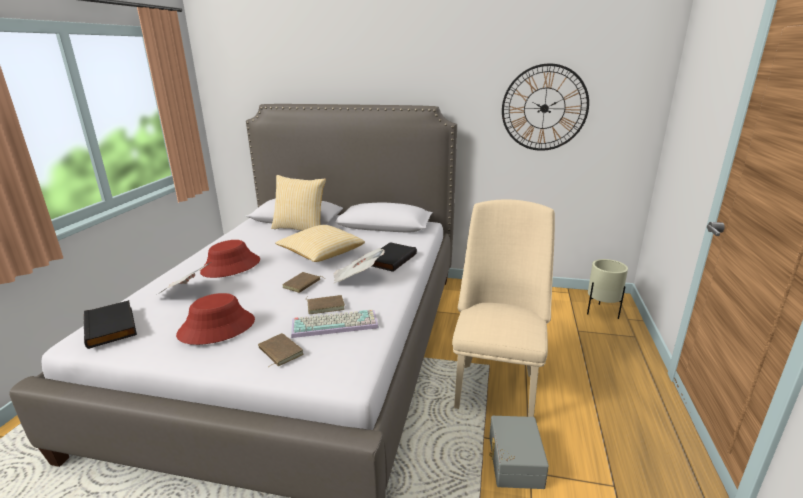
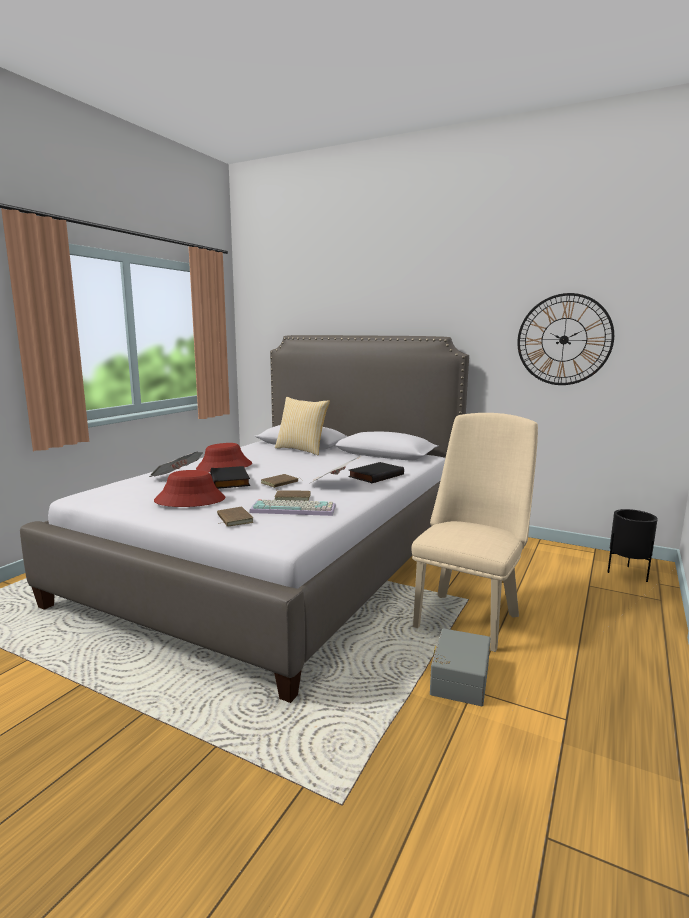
camera: 15 degrees right, 10 degrees down
black book [84,300,137,349] -> black book moved to [210,466,250,489]
pillow [275,225,365,262] -> none
beige planter [587,259,628,319] -> black planter [607,509,658,582]

